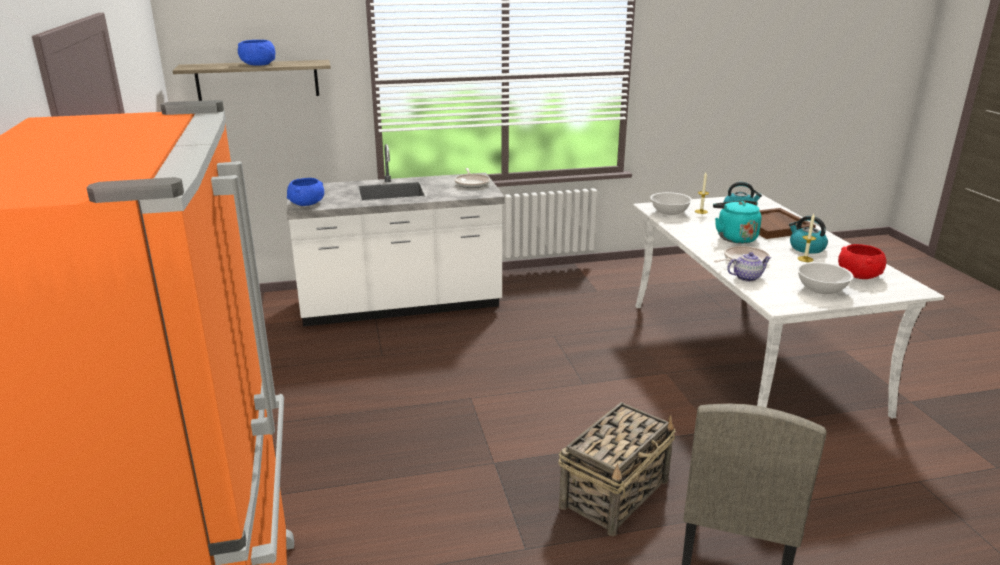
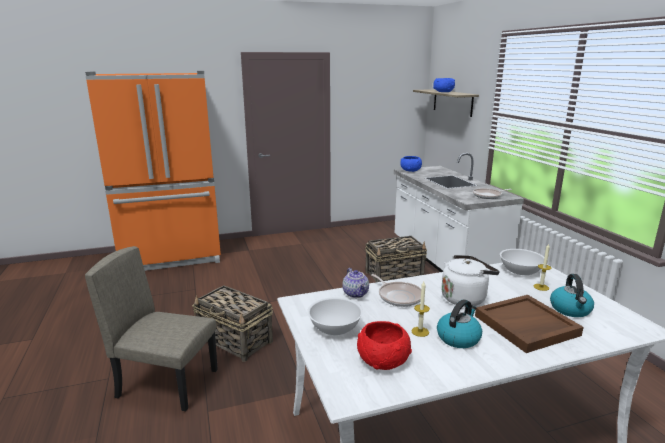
camera: 85 degrees right, 5 degrees down
turquoise kettle [713,200,762,244] -> white kettle [441,255,500,307]
none -> basket [365,236,427,282]

